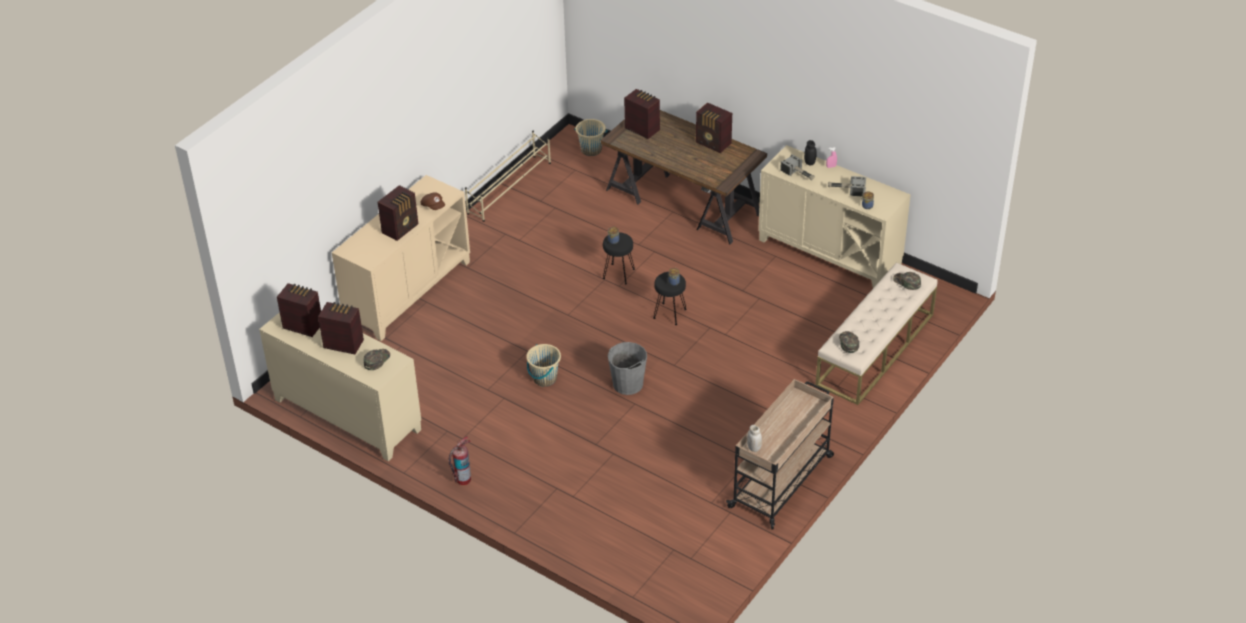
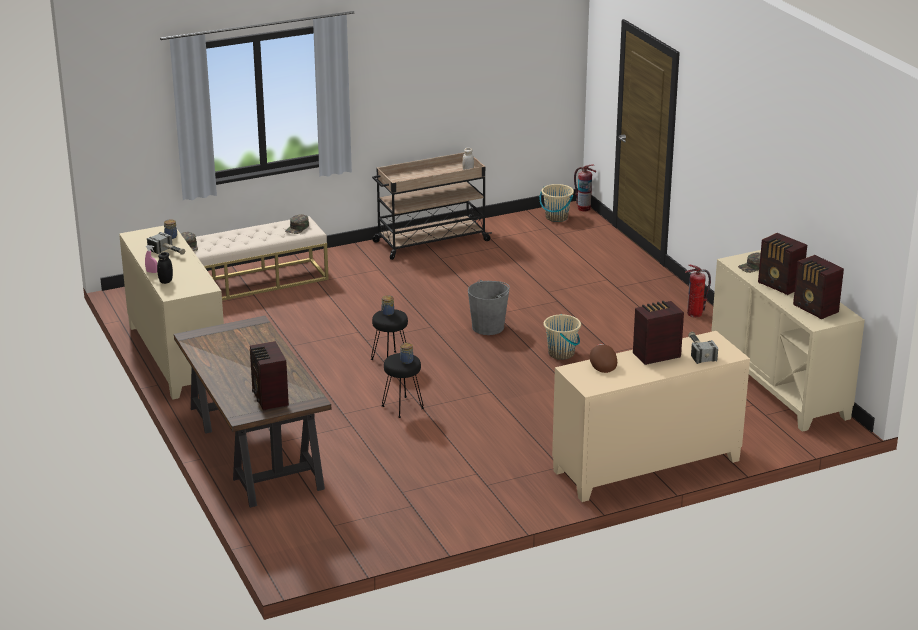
camera: 150 degrees left, 15 degrees down
beige shoe rack [465,131,551,222] -> none
beige bucket [574,119,608,156] -> beige bucket moved to [539,184,574,222]
radio [696,102,732,153] -> none
hammer [780,154,815,180] -> hammer moved to [688,332,718,364]
none -> fire extinguisher [574,164,596,211]

